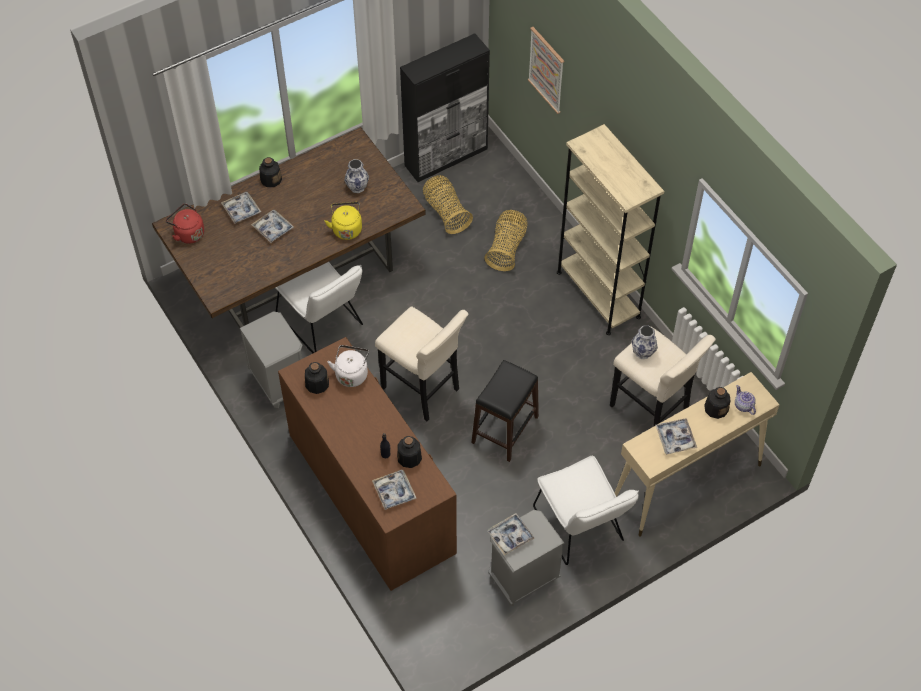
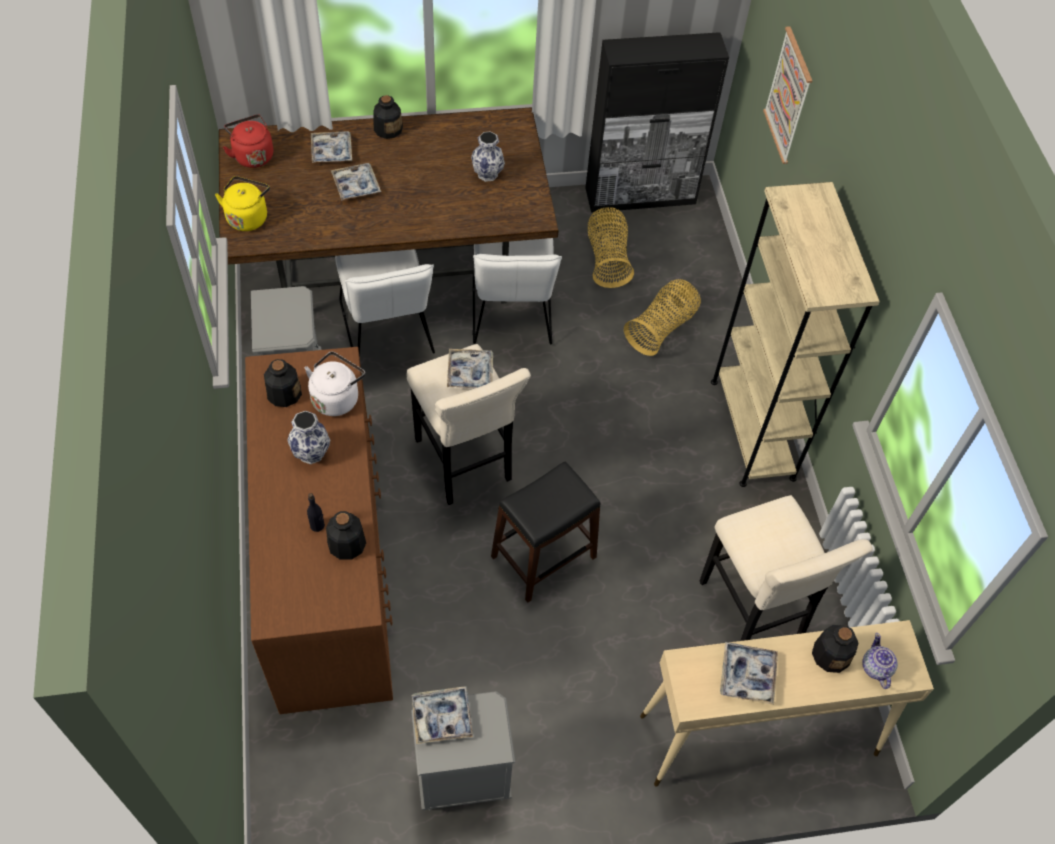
camera: 20 degrees right, 0 degrees up
yellow kettle [325,202,362,240] -> yellow kettle moved to [215,176,270,231]
tray [372,470,416,510] -> tray moved to [447,349,493,388]
white chair [533,456,639,565] -> white chair moved to [472,238,562,345]
vase [631,326,658,359] -> vase moved to [287,411,330,464]

